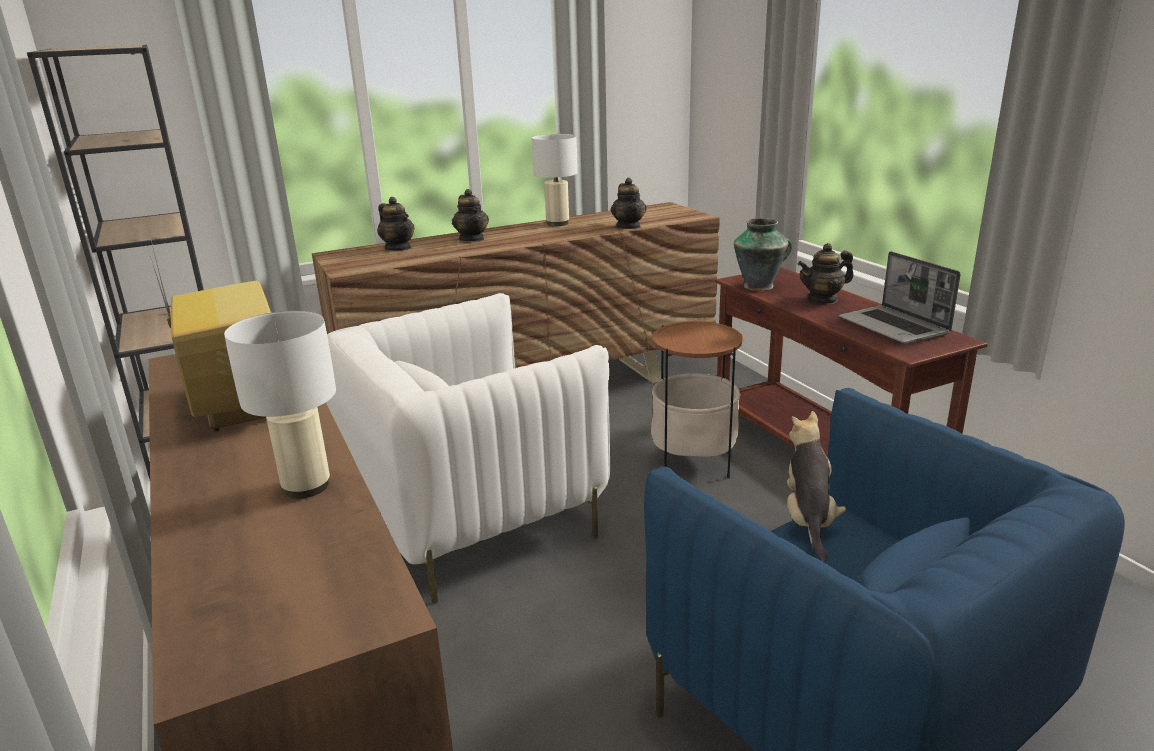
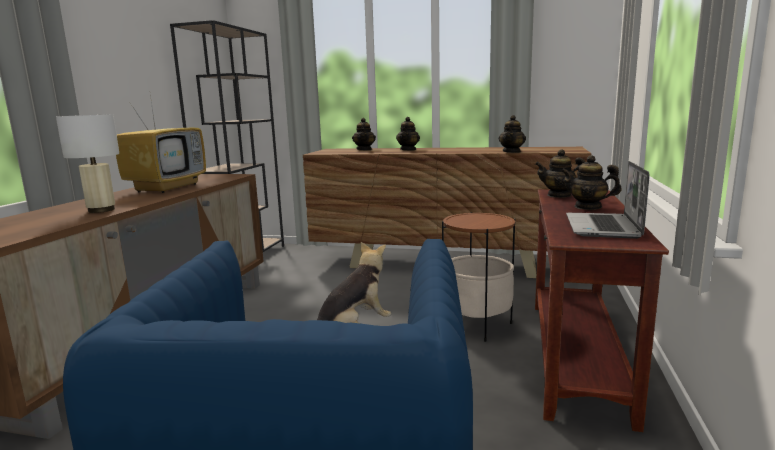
camera: 40 degrees right, 10 degrees down
white armchair [326,293,610,604] -> none
white table lamp [532,134,578,226] -> none
vase [734,218,792,291] -> teapot [535,149,585,198]

